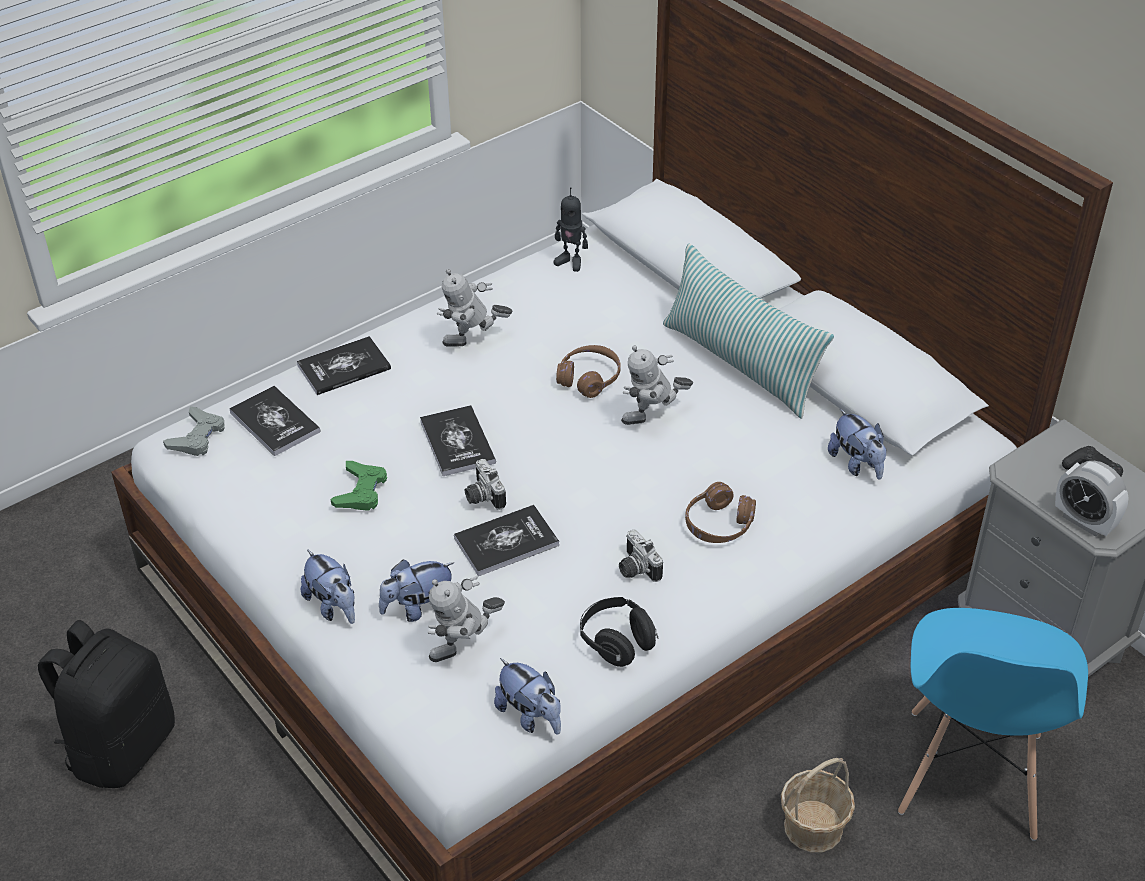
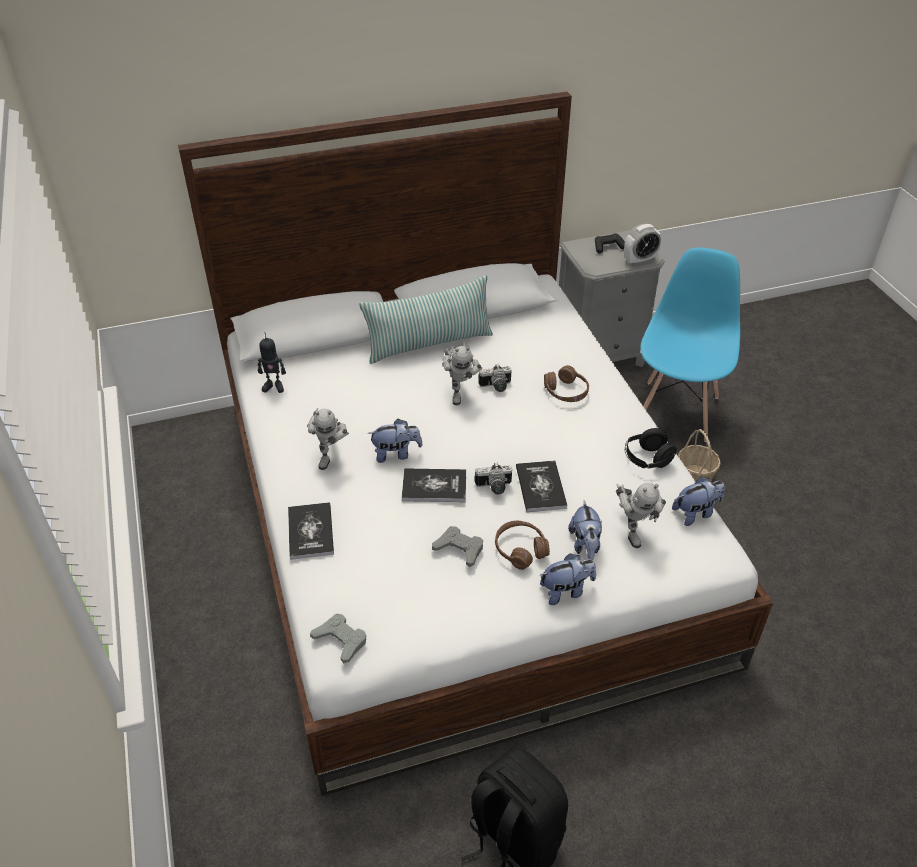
camera: 70 degrees left, 0 degrees up
book [229,386,320,456] -> none
green game controller [331,461,387,511] -> grey game controller [432,526,483,567]
toy robot [554,187,588,272] -> toy robot turned 45 degrees clockwise [258,332,286,393]
brown headphones [556,345,621,398] -> brown headphones moved to [495,521,550,570]
camera [619,529,663,582] -> camera moved to [478,364,512,392]
plush toy [828,409,886,480] -> plush toy moved to [368,419,423,463]
blue chair [898,608,1088,841] -> blue chair turned 105 degrees counterclockwise [641,248,740,442]

